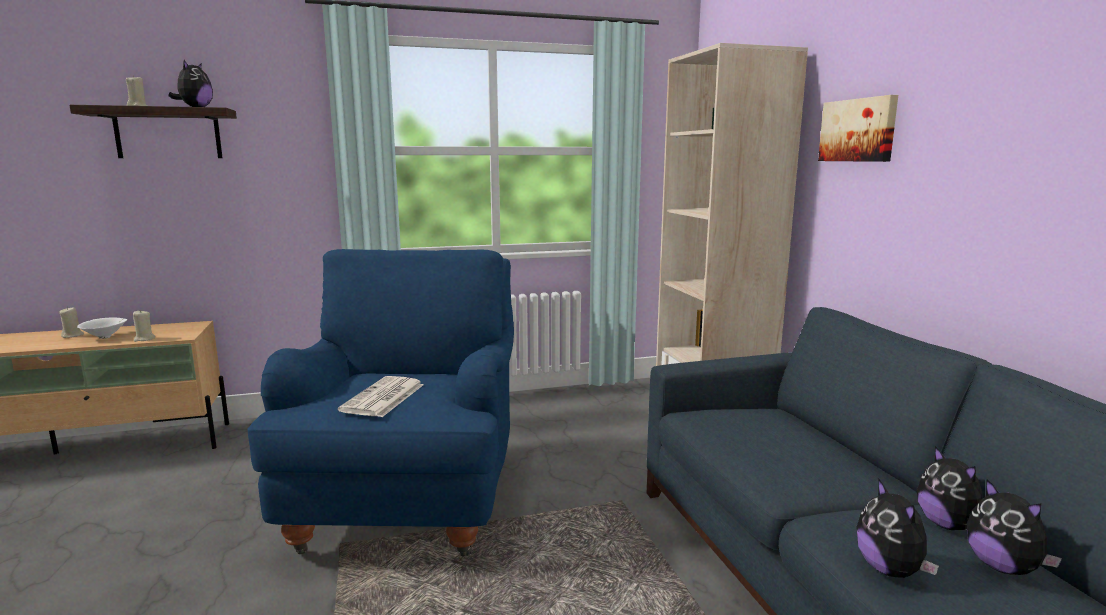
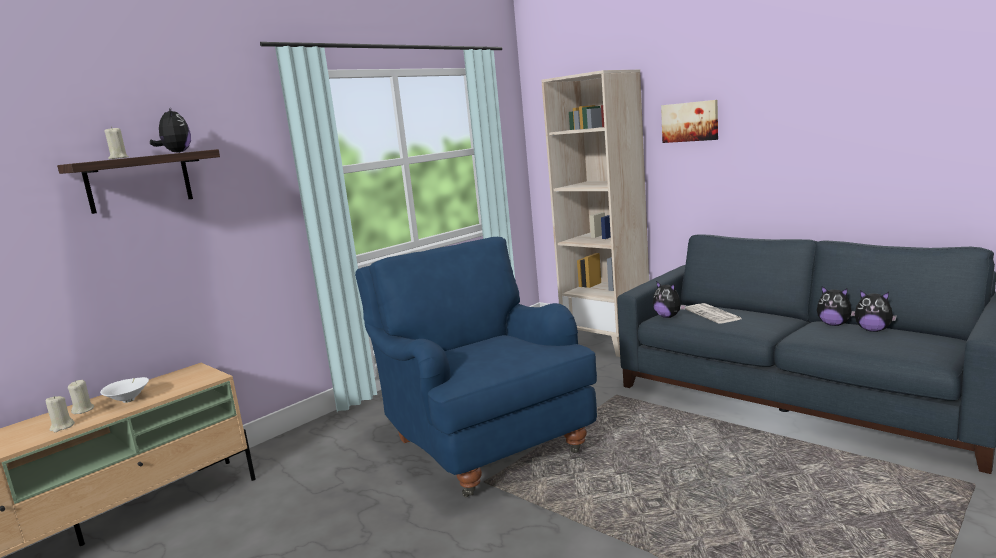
camera: 30 degrees left, 0 degrees up
beige candle [133,310,155,342] -> beige candle moved to [46,396,75,432]
newspaper [338,376,424,417] -> newspaper moved to [685,303,742,324]
plush toy [856,478,939,578] -> plush toy moved to [653,281,686,318]

